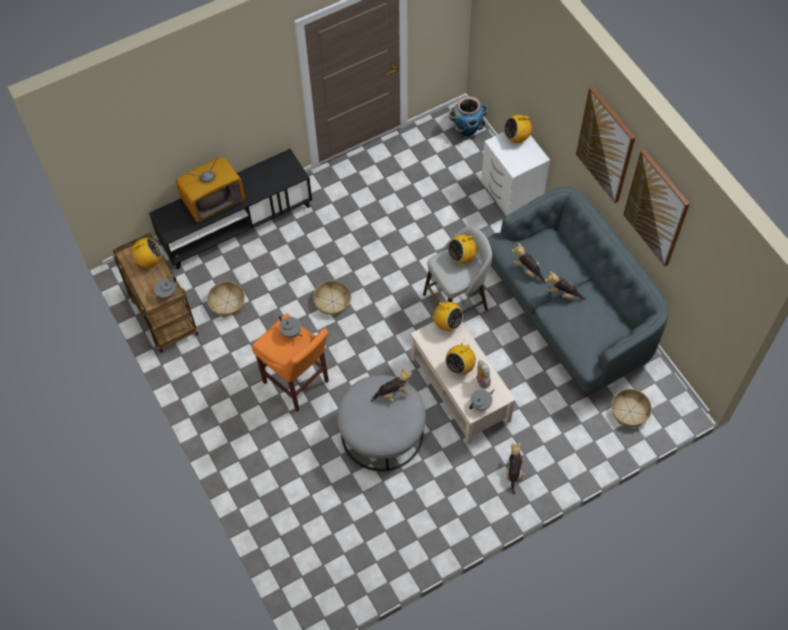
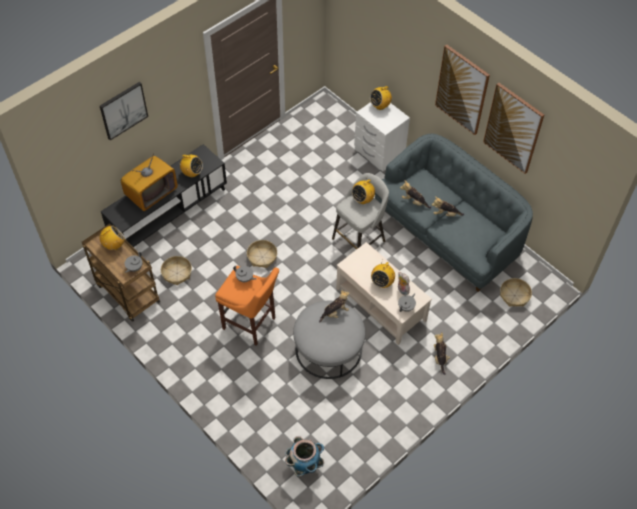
camera: 15 degrees left, 5 degrees down
radio [431,302,463,331] -> radio moved to [179,154,203,177]
planter [448,95,488,136] -> planter moved to [285,436,324,477]
none -> picture [100,82,148,140]

